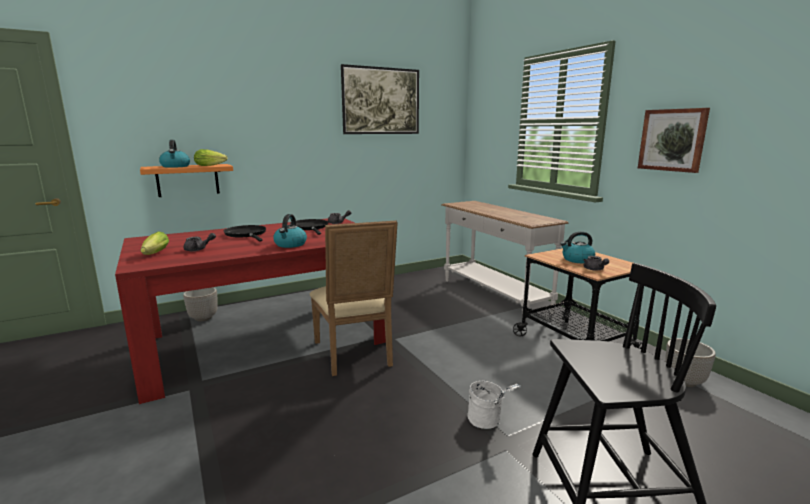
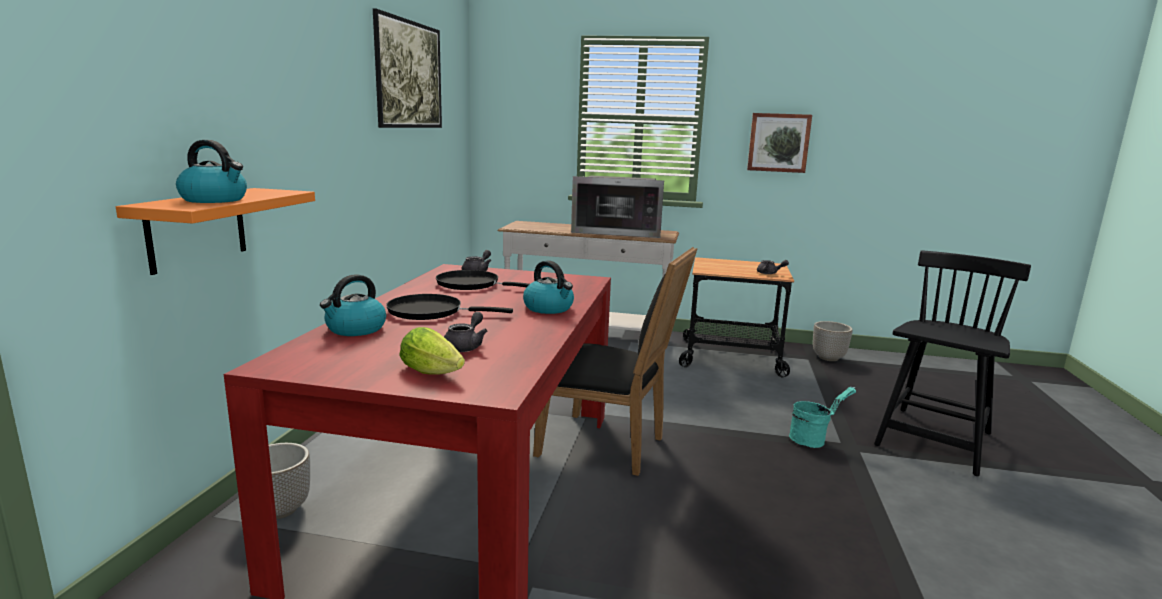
camera: 50 degrees left, 0 degrees up
lettuce [194,149,227,166] -> none
beige chair [310,221,398,376] -> black chair [533,247,697,476]
white bucket [467,381,521,429] -> turquoise bucket [789,387,856,448]
kettle [560,231,595,263] -> kettle moved to [320,274,386,336]
none -> microwave [571,176,664,238]

